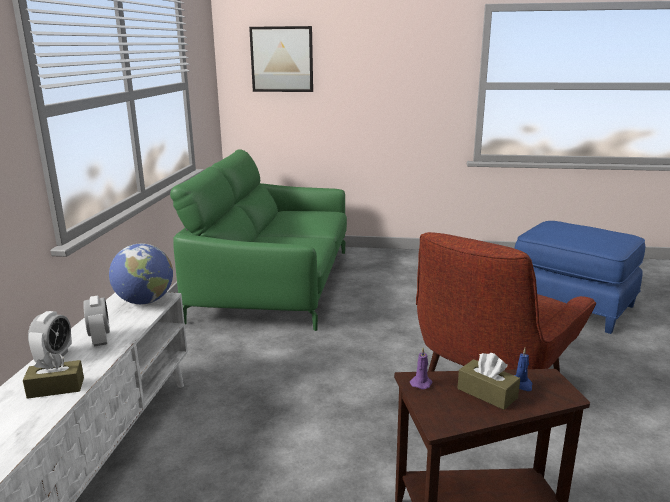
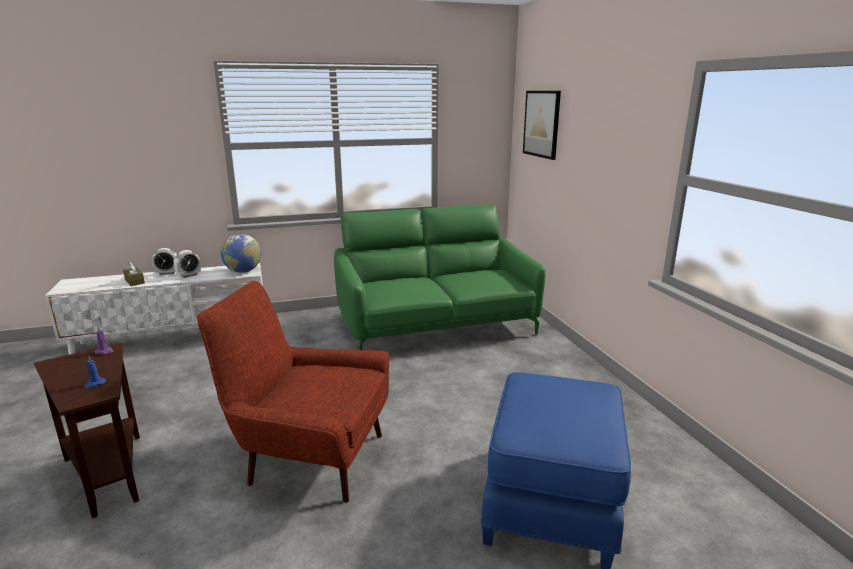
camera: 65 degrees right, 0 degrees up
brown tissue box [458,353,520,410] -> none

